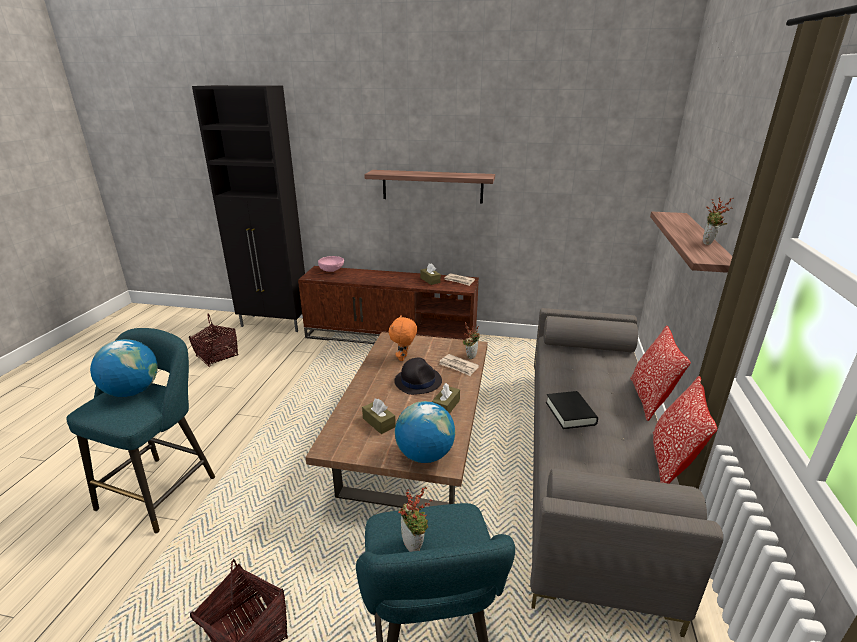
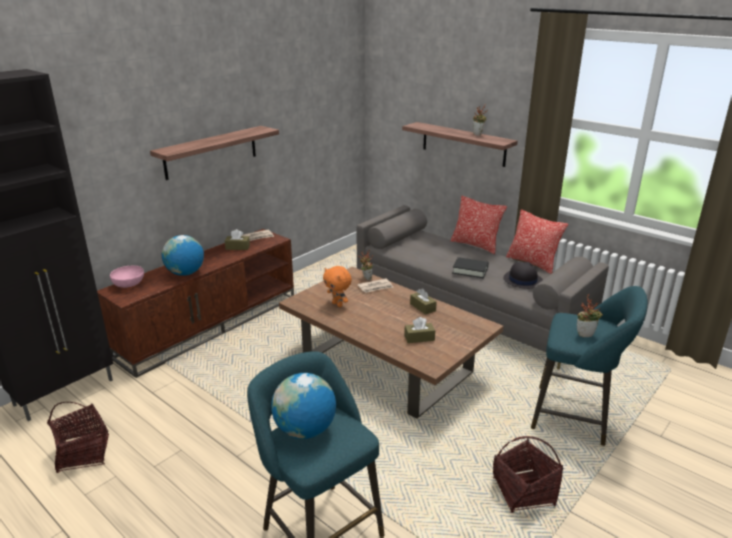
camera: 60 degrees left, 0 degrees up
black hat [394,358,442,395] -> black hat moved to [503,262,543,289]
globe [395,401,455,463] -> globe moved to [162,235,204,276]

